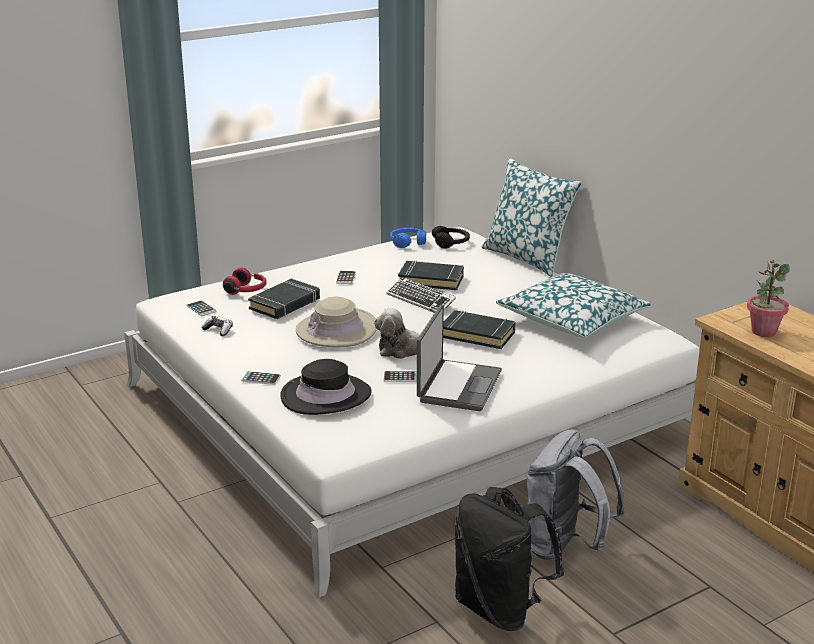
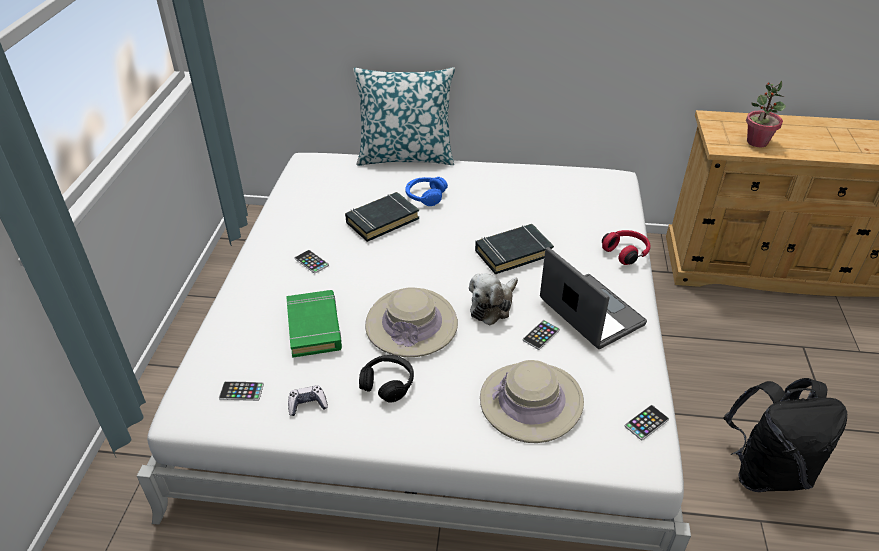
camera: 50 degrees left, 15 degrees up
red headphones [223,268,267,295] -> red headphones moved to [602,230,651,265]
phone [242,371,281,385] -> phone moved to [624,405,669,441]
black book [248,279,320,319] -> green book [286,290,342,358]
black hat [280,359,372,415] -> beige hat [480,360,584,443]
keyboard [387,277,456,313] -> none
blue headphones [390,228,426,248] -> blue headphones moved to [405,177,448,206]
black headphones [432,226,470,249] -> black headphones moved to [359,355,414,403]
pillow [496,273,652,338] -> none
grey backpack [526,429,625,560] -> none

